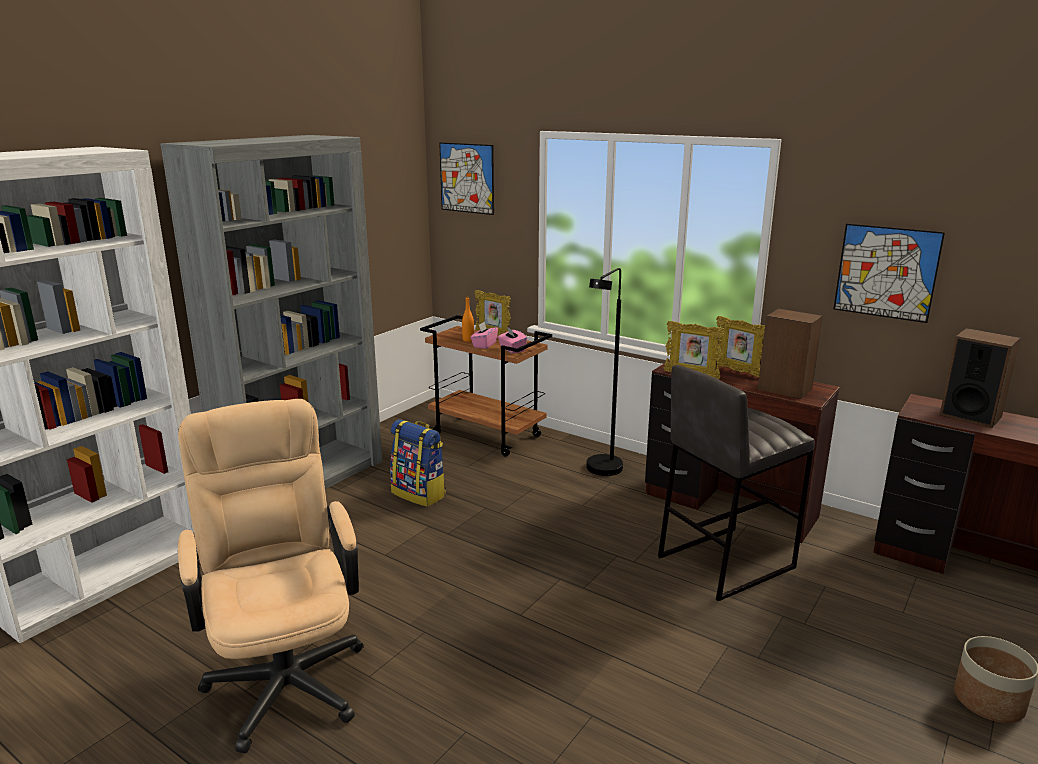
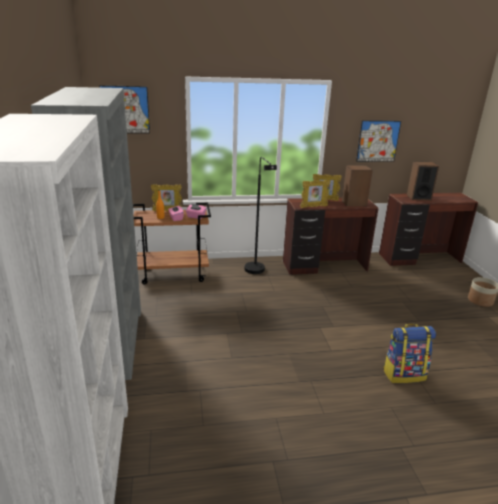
camera: 45 degrees left, 5 degrees up
beige office chair [178,399,364,754] -> none
backpack [390,419,446,507] -> backpack moved to [383,324,436,383]
grey stool [658,365,815,601] -> none

